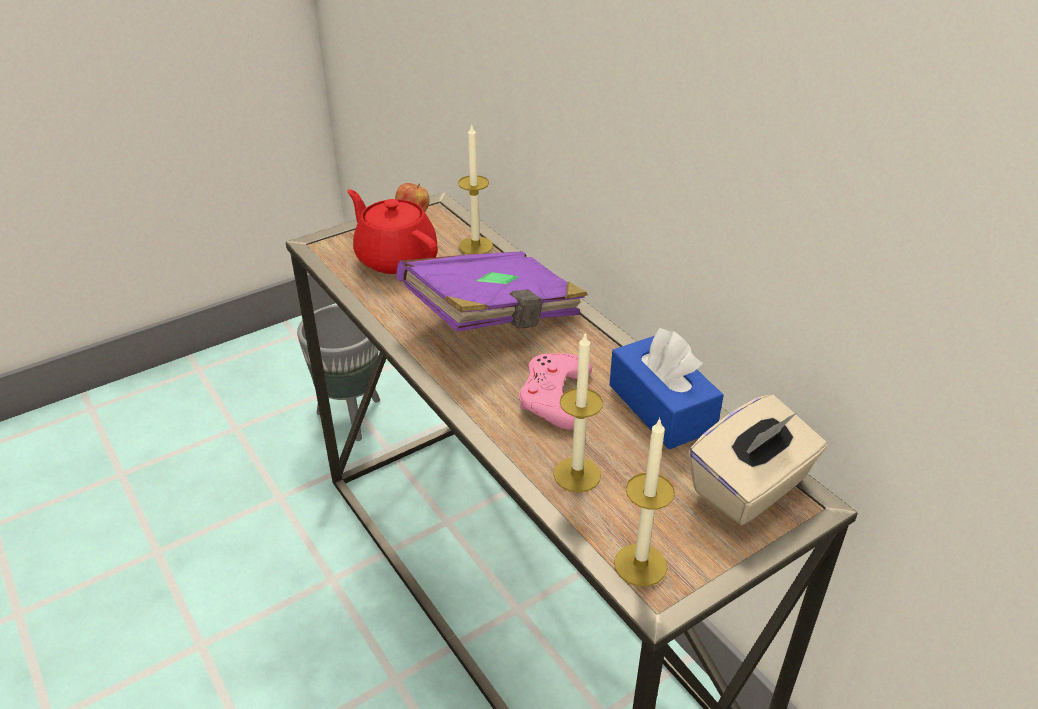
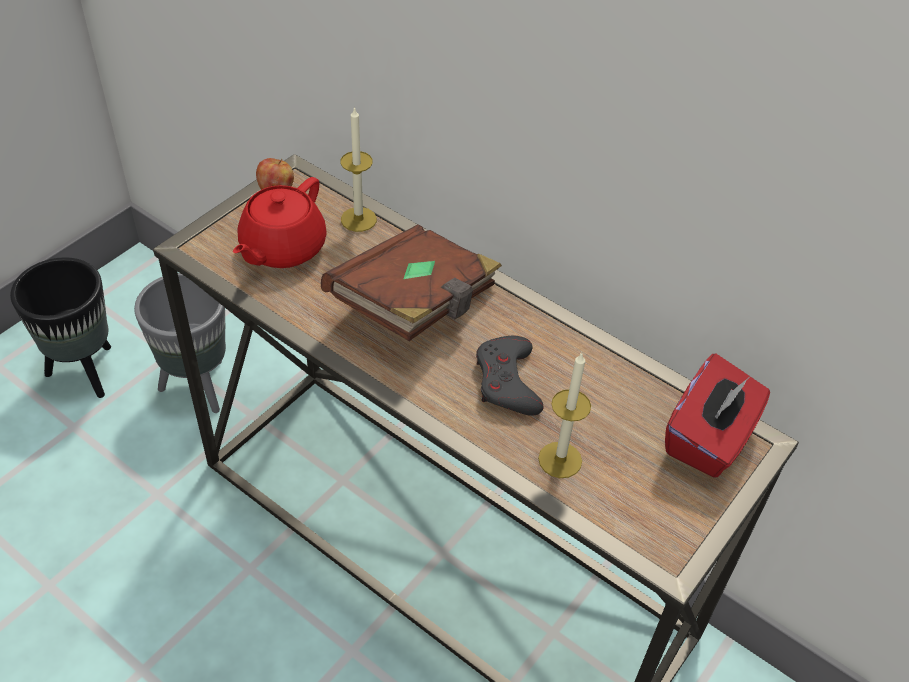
camera: 20 degrees left, 10 degrees up
red teapot [347,190,438,274] -> red teapot turned 90 degrees counterclockwise [233,177,327,268]
purple book [396,251,588,332] -> brown book [321,225,502,341]
pink game controller [519,353,592,430] -> grey game controller [476,336,543,416]
blue tissue box [610,328,724,449] -> none
candle [614,417,675,586] -> none
beige tissue box [688,394,827,525] -> red tissue box [665,353,770,478]
none -> black planter [10,257,111,398]

